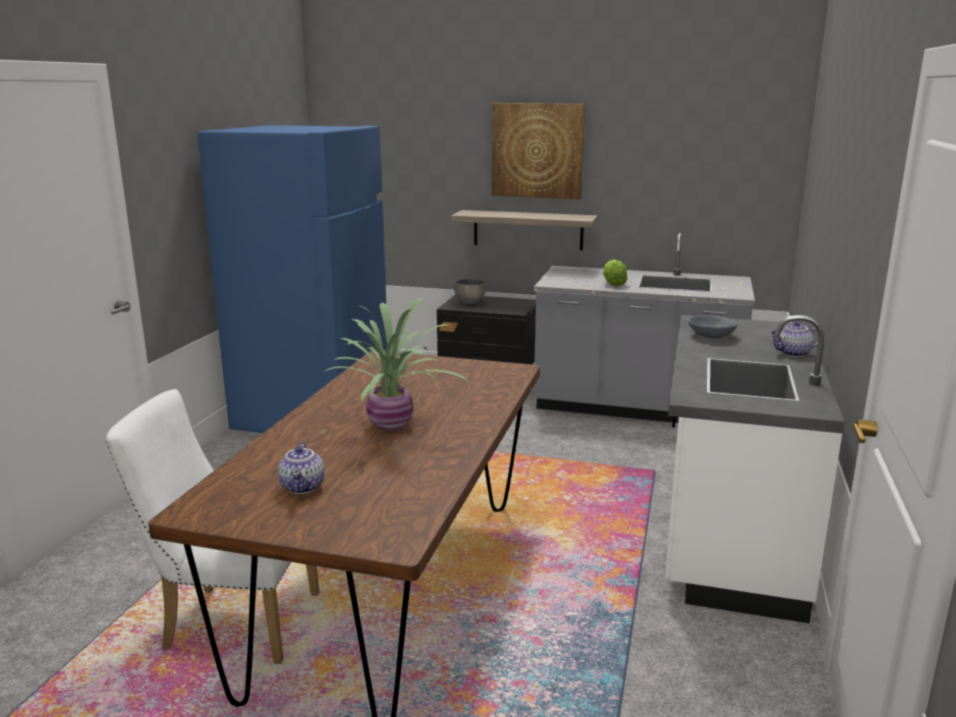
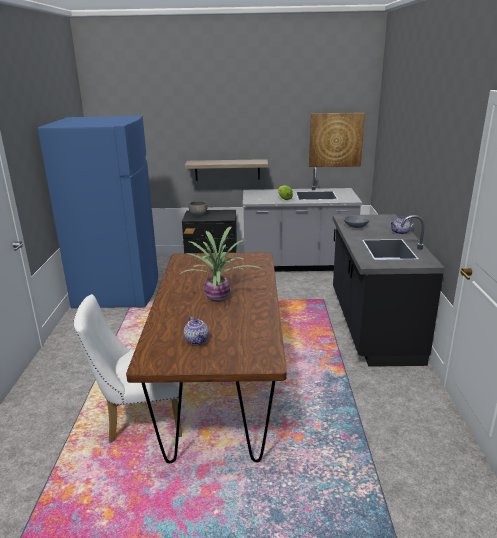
camera: 15 degrees left, 5 degrees up
picture [492,103,585,199] -> picture moved to [309,113,365,167]
white counter [665,315,845,624] -> black counter [333,214,445,367]

